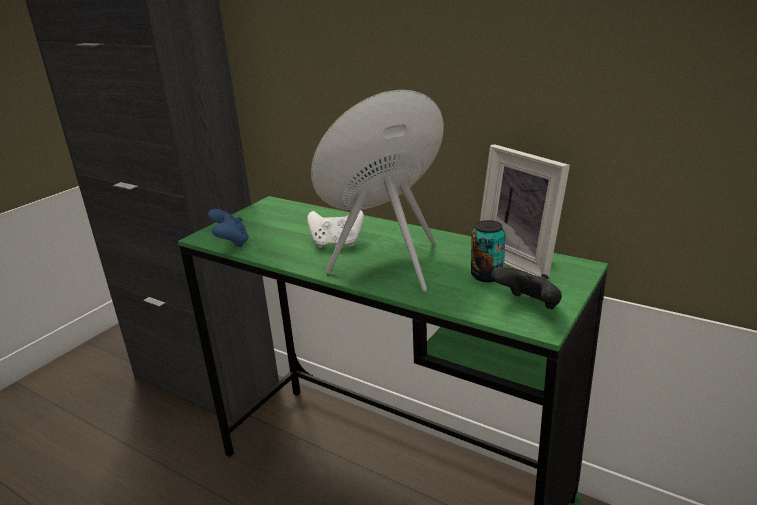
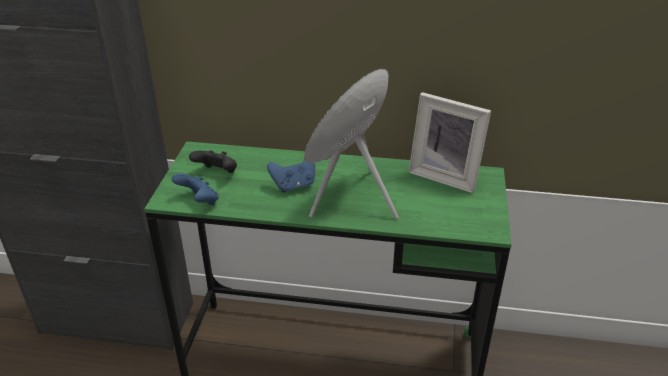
camera: 25 degrees left, 10 degrees up
white game controller [307,210,364,248] -> blue game controller [267,158,315,192]
can [471,220,505,282] -> none
black game controller [491,267,562,309] -> black game controller moved to [189,150,237,173]

